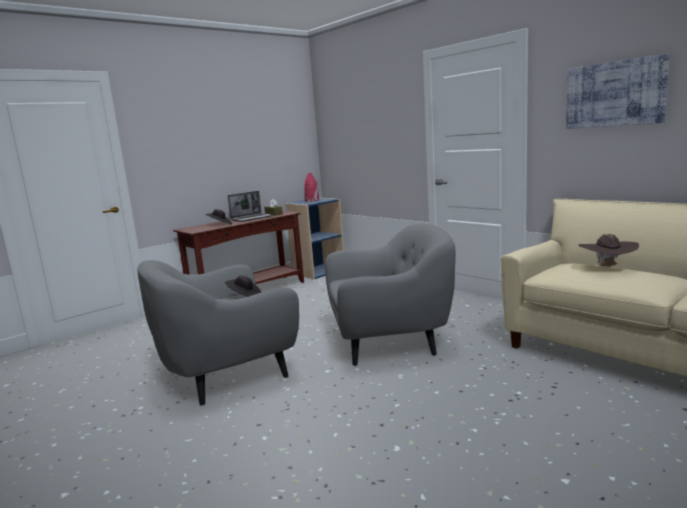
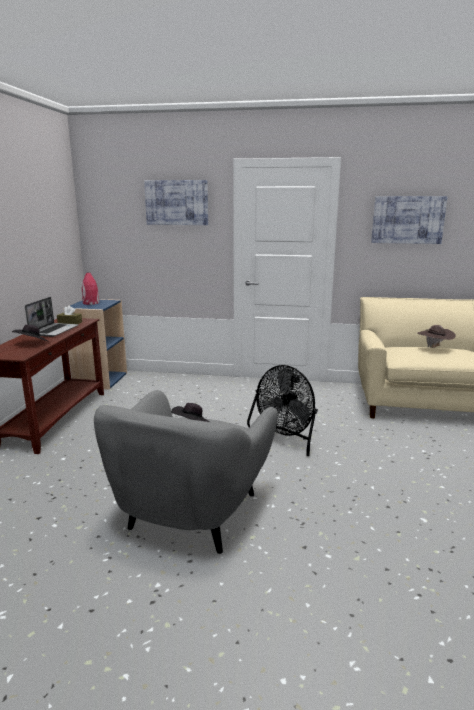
camera: 40 degrees left, 5 degrees up
grey armchair [325,224,456,366] -> black fan [247,365,318,456]
none -> picture [144,180,208,225]

